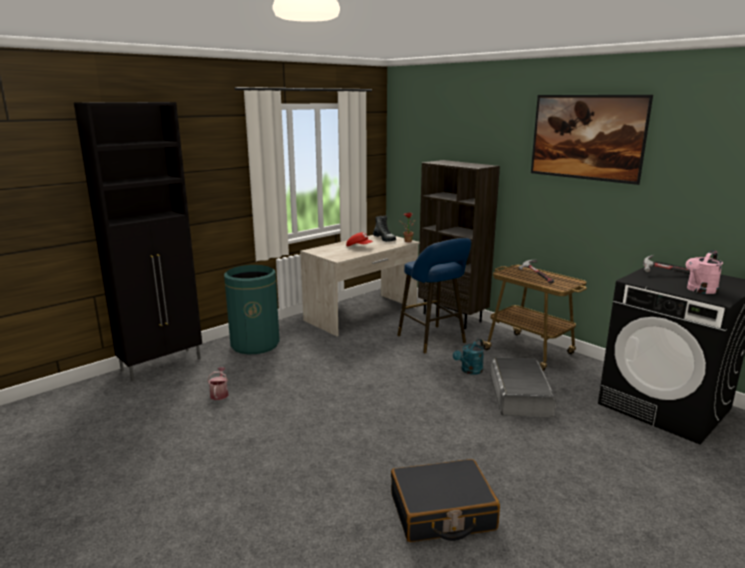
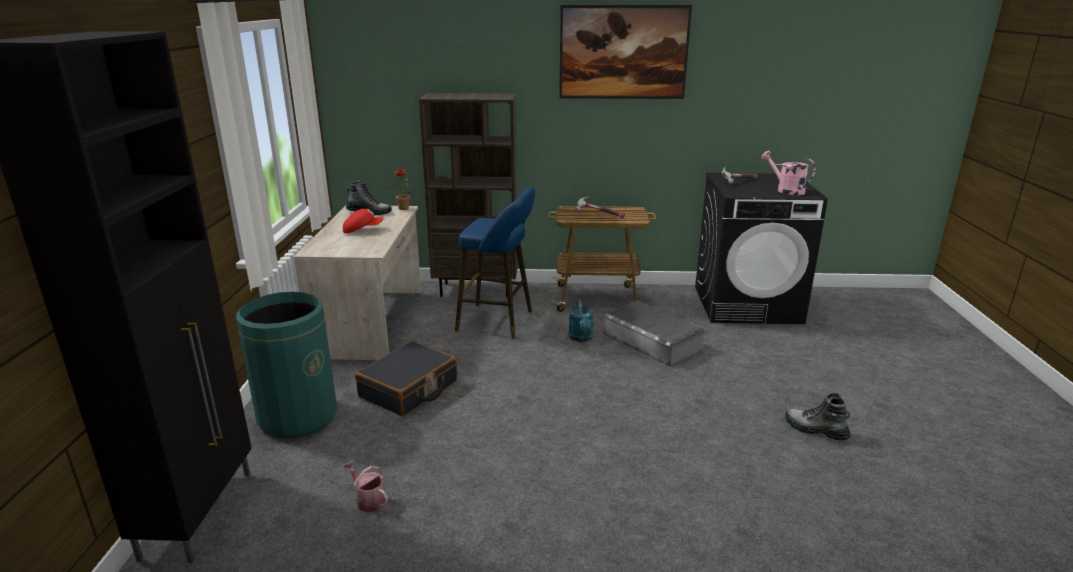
camera: 45 degrees left, 5 degrees up
black suitcase [391,459,500,542] -> black suitcase moved to [355,341,457,416]
pink watering can [686,250,723,294] -> pink watering can turned 135 degrees clockwise [761,151,815,195]
none -> boot [785,393,851,441]

